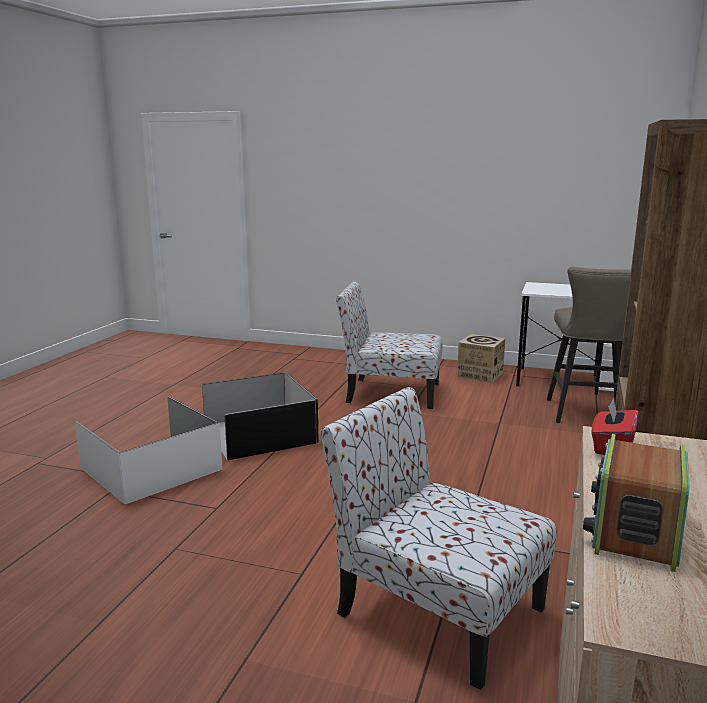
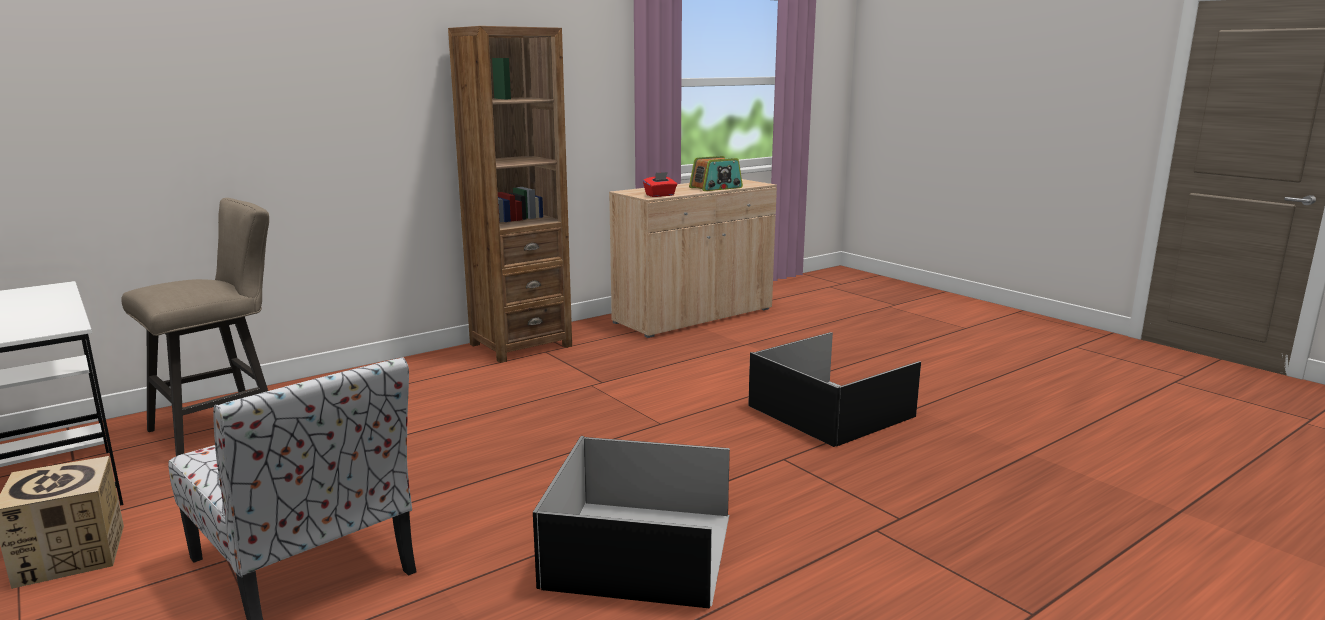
camera: 145 degrees left, 0 degrees up
white storage box [75,396,222,504] -> none
chair [321,387,557,690] -> none
none -> black storage box [748,332,921,447]

